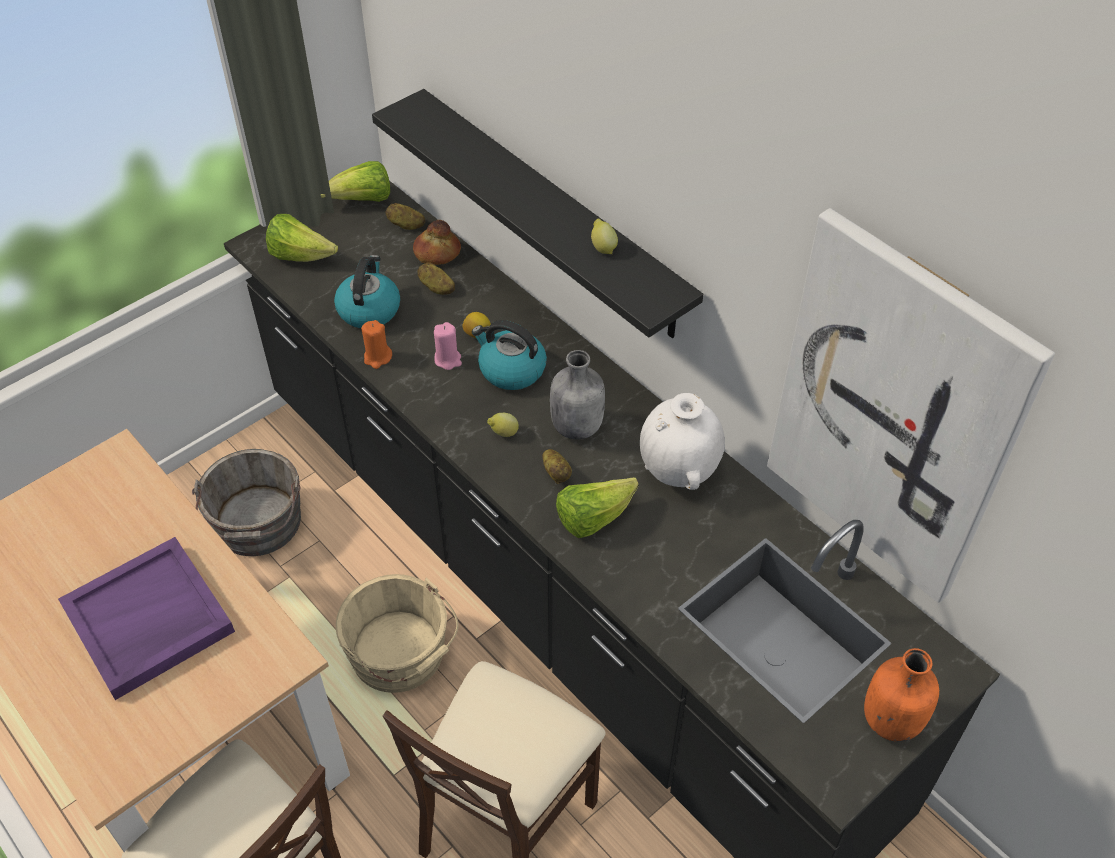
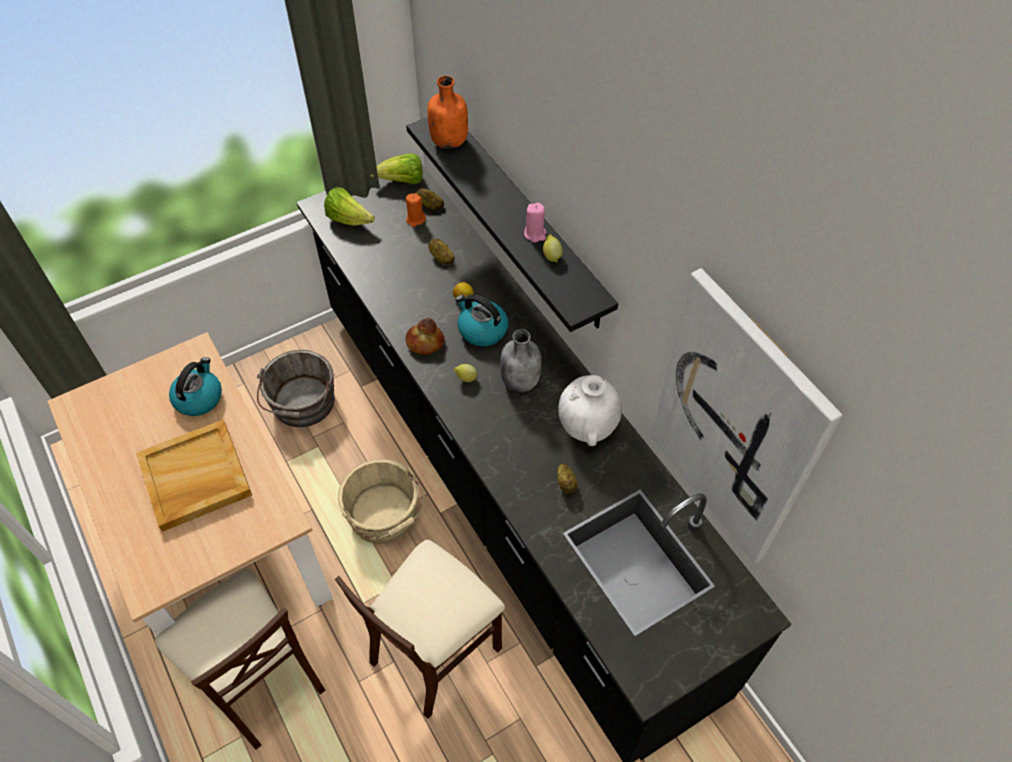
camera: 10 degrees right, 5 degrees up
purple tray [58,537,235,700] -> beige tray [136,420,252,532]
kettle [334,255,400,328] -> kettle moved to [169,357,222,416]
orange candle [361,320,392,369] -> orange candle moved to [406,193,426,227]
bread [413,220,461,265] -> bread moved to [405,318,445,355]
pink candle [434,322,462,370] -> pink candle moved to [524,203,546,243]
potato [542,449,572,484] -> potato moved to [557,464,578,494]
lettuce [556,477,639,538] -> none
orange bottle [864,648,939,742] -> orange bottle moved to [427,76,468,149]

